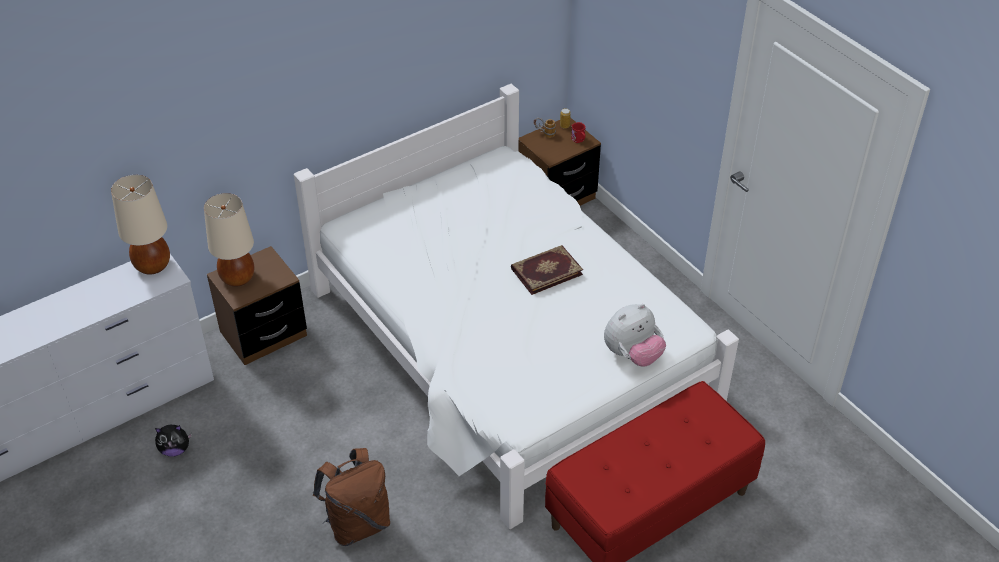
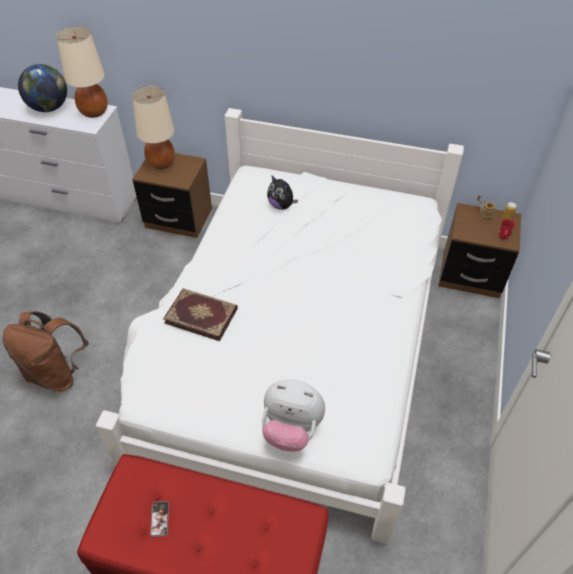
camera: 50 degrees right, 5 degrees up
plush toy [155,425,192,457] -> plush toy moved to [267,175,298,210]
book [511,245,583,295] -> book moved to [163,288,238,341]
none -> globe [18,64,67,112]
none -> phone [150,501,169,537]

